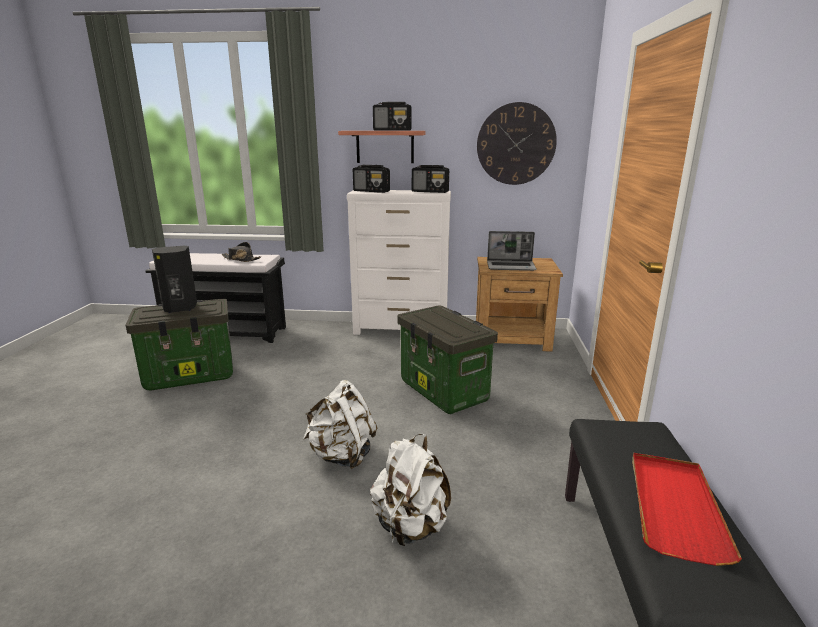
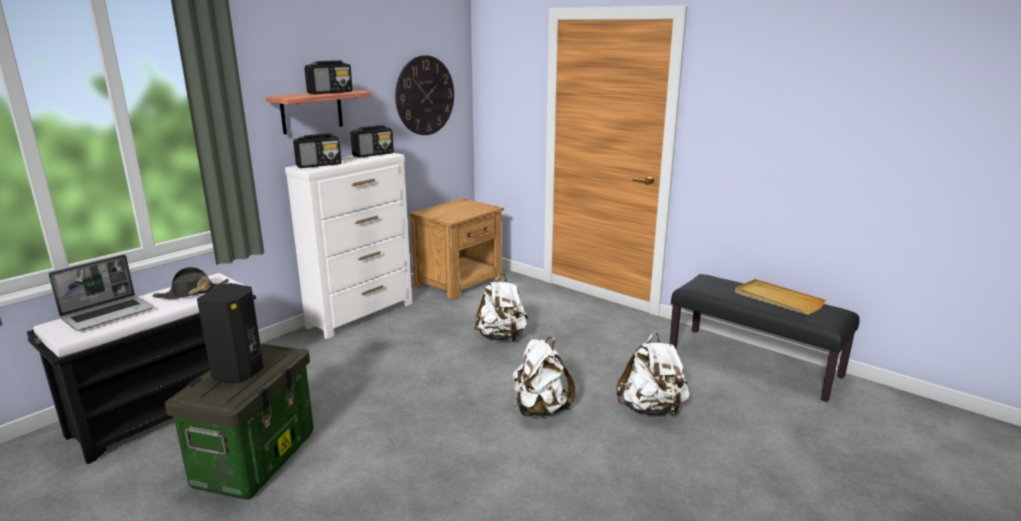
camera: 55 degrees left, 0 degrees up
storage box [397,306,498,414] -> white backpack [474,274,528,342]
laptop [487,231,537,271] -> laptop moved to [48,255,153,331]
red tray [632,453,742,566] -> beige tray [735,279,826,315]

